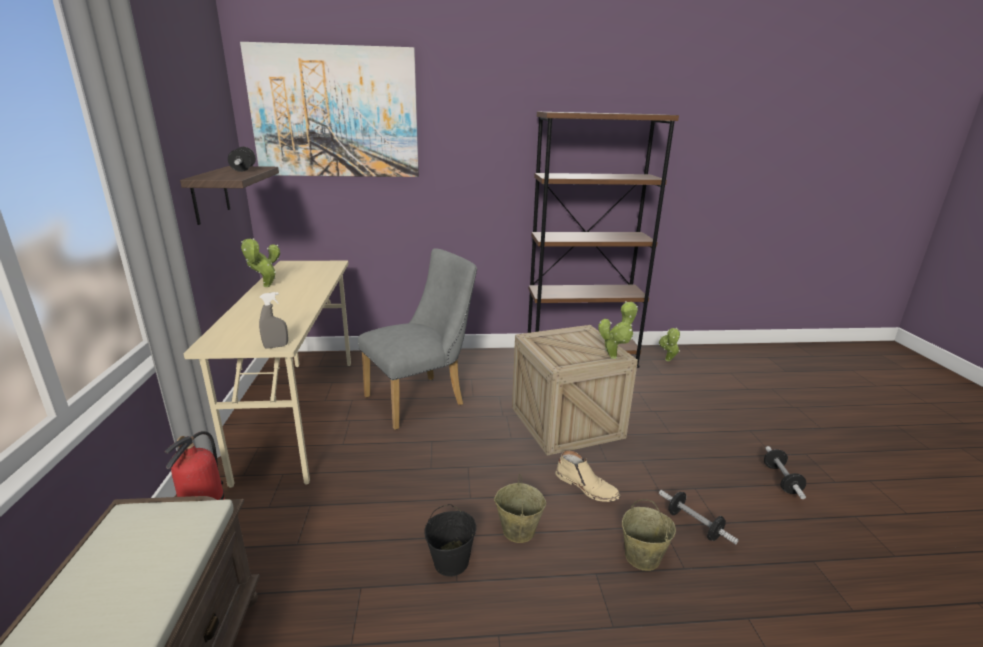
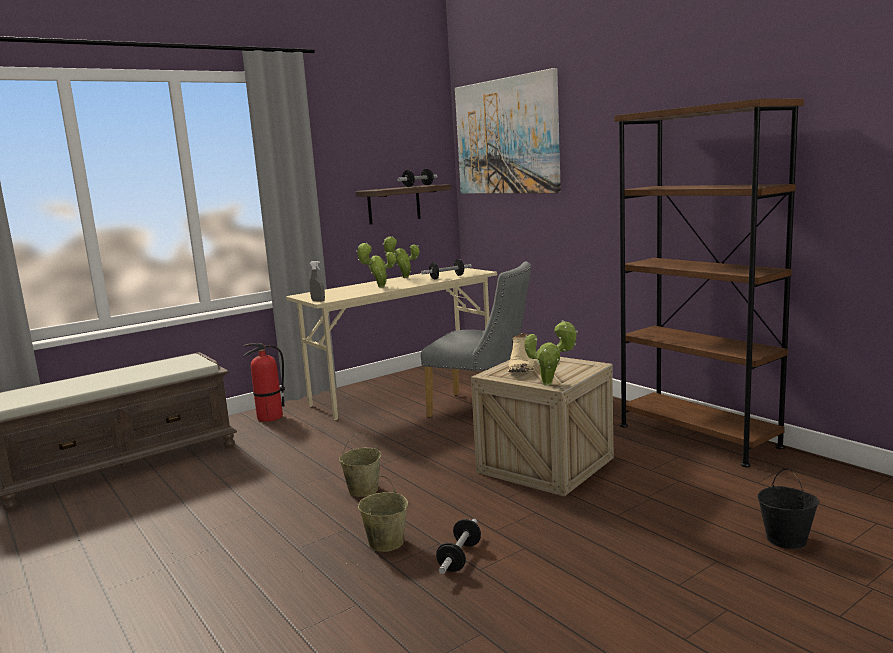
camera: 60 degrees right, 10 degrees down
black bucket [424,504,476,577] -> black bucket moved to [757,468,819,549]
beige boot [555,451,621,502] -> beige boot moved to [508,333,535,372]
potted plant [659,328,680,361] -> potted plant moved to [356,243,396,287]
dumbbell [764,446,806,499] -> dumbbell moved to [421,259,472,279]

